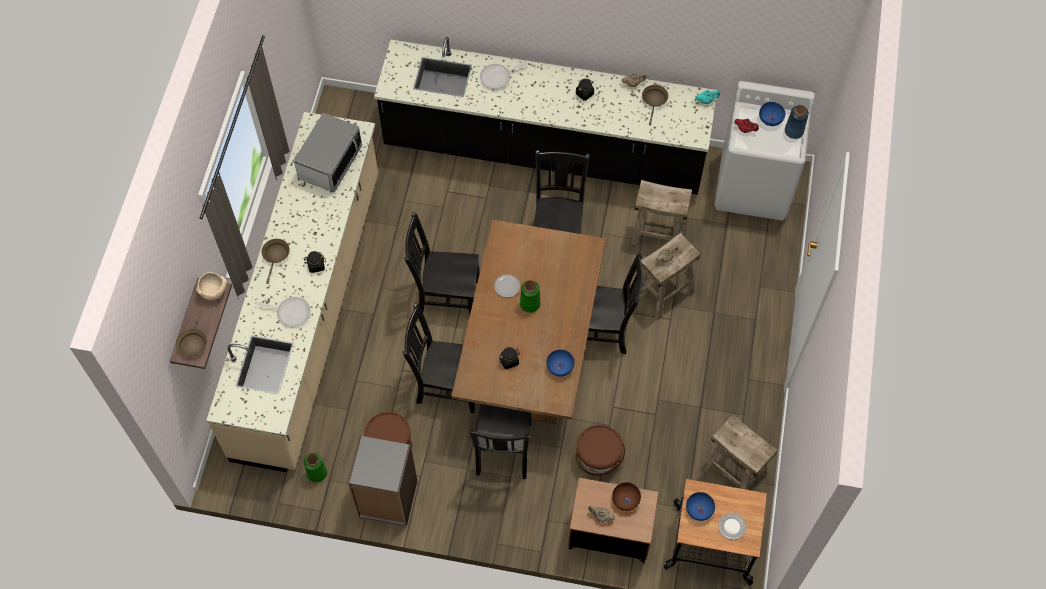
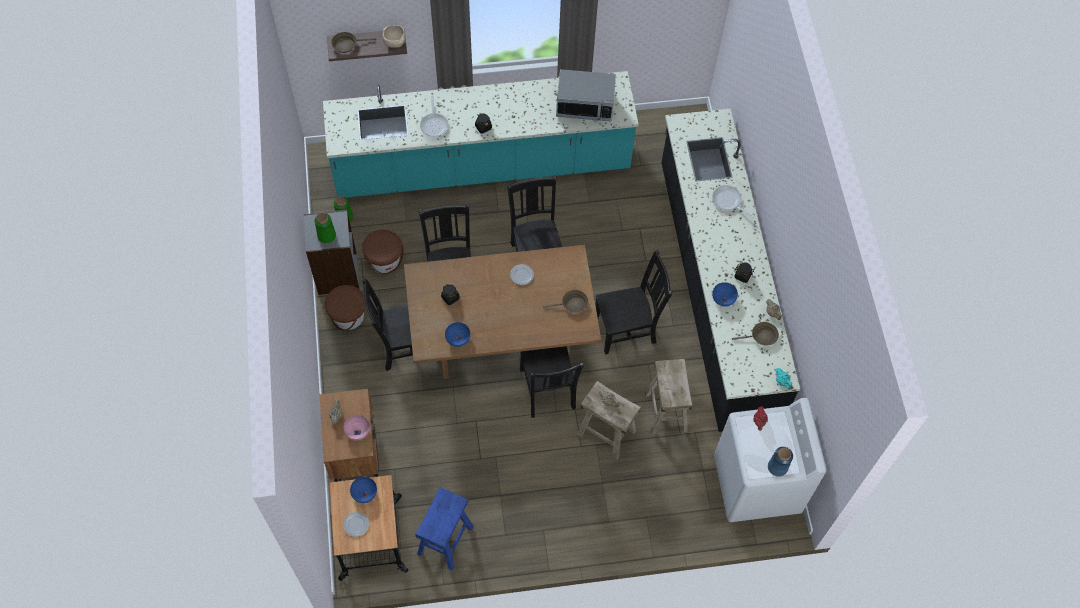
camera: 70 degrees right, 0 degrees up
beige counter [206,112,378,472] -> turquoise counter [323,71,639,198]
brown frying pan [262,239,290,284] -> brown frying pan moved to [543,290,588,313]
green vase [520,280,540,313] -> green vase moved to [314,213,336,243]
brown bucket [576,424,625,475] -> brown bucket moved to [325,285,366,330]
brown bowl [612,482,641,511] -> pink bowl [344,415,370,440]
beige stool [701,414,777,490] -> blue stool [416,487,474,570]
blue bowl [759,102,785,126] -> blue bowl moved to [712,282,738,307]

